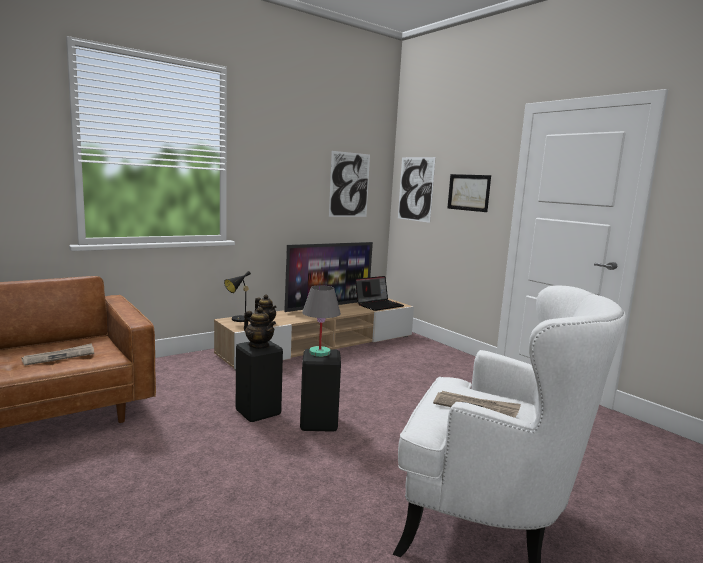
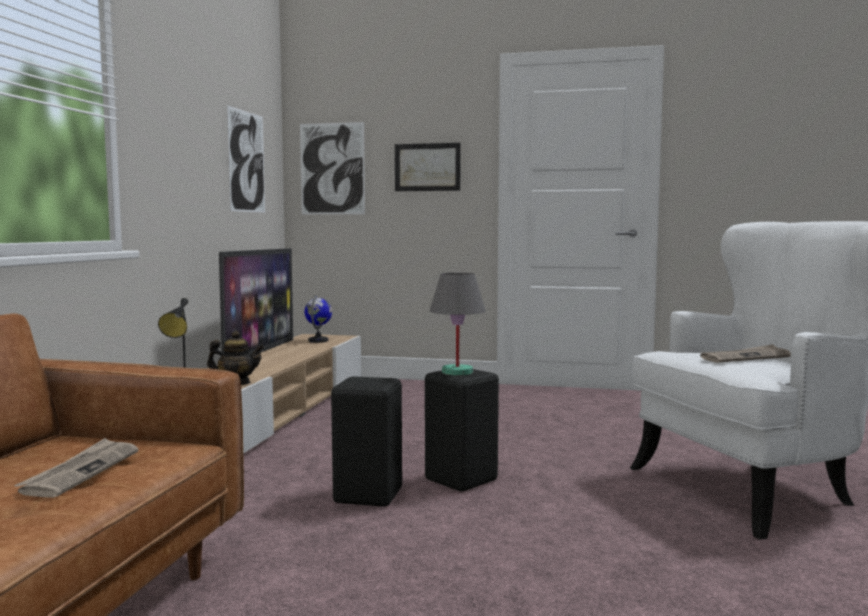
camera: 40 degrees left, 5 degrees down
teapot [244,307,276,349] -> none
laptop [355,276,404,311] -> globe [304,295,332,343]

